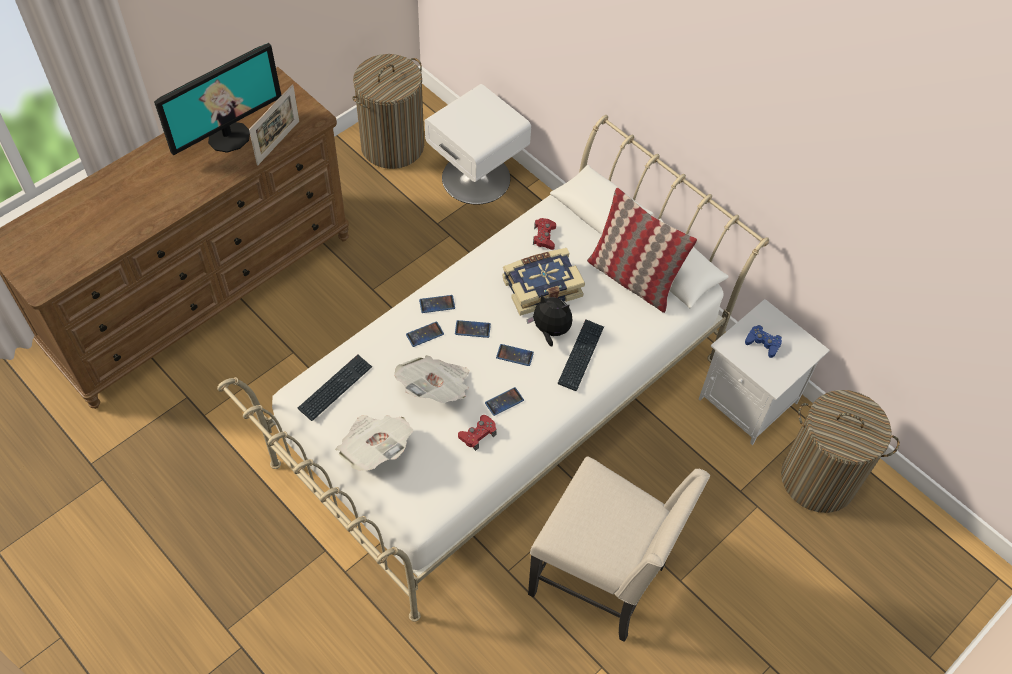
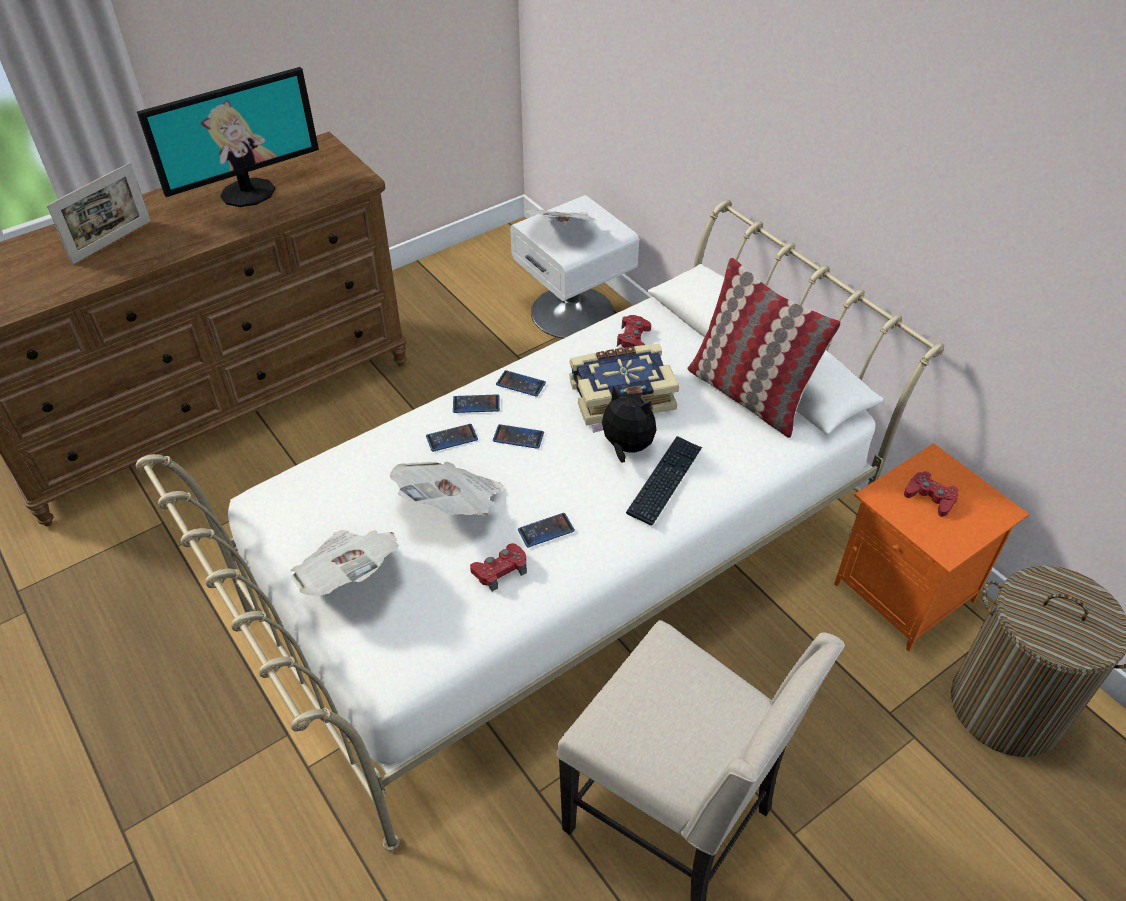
camera: 10 degrees right, 10 degrees down
picture frame [249,84,299,166] -> picture frame moved to [47,163,151,265]
keyboard [298,354,372,421] -> none
laundry basket [352,54,424,169] -> none
phone [496,344,534,366] -> phone moved to [496,370,546,397]
grey nightstand [699,299,830,445] -> orange nightstand [834,443,1029,651]
blue game controller [745,325,782,358] -> red game controller [904,471,959,517]
none -> newspaper [523,209,597,222]

